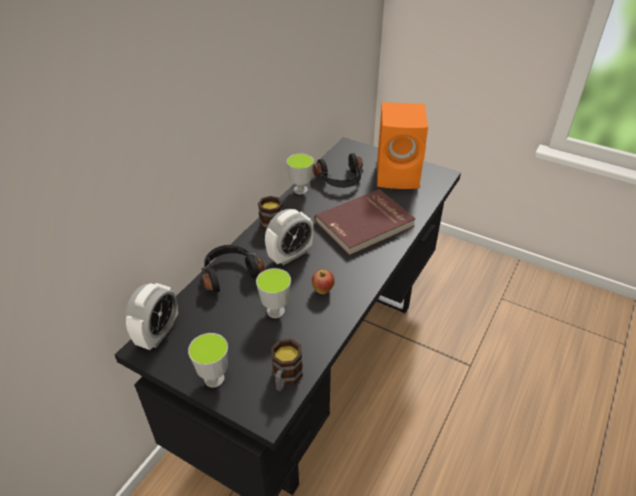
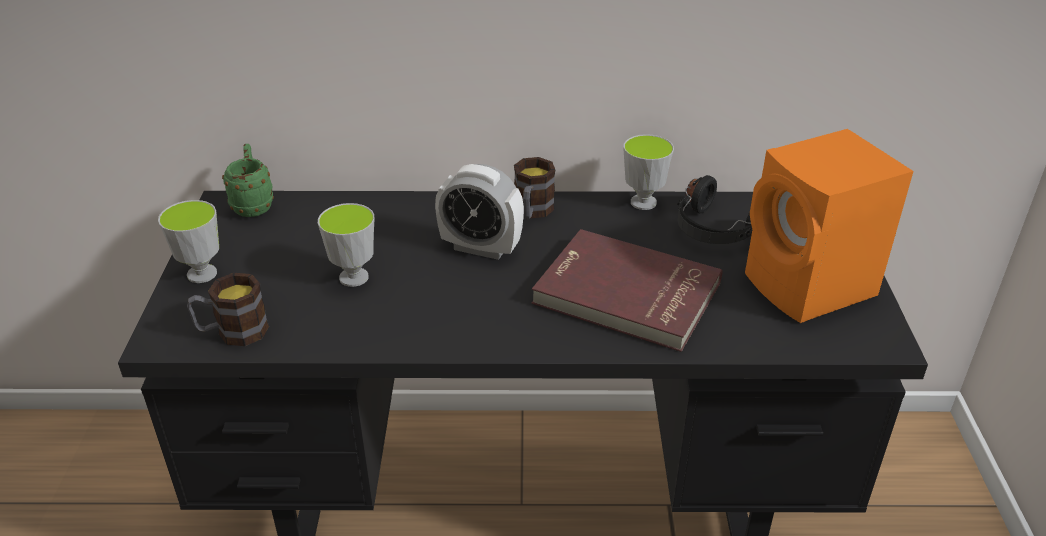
camera: 60 degrees right, 5 degrees down
alarm clock [125,283,178,350] -> green mug [222,144,274,217]
black headphones [202,245,265,293] -> none
apple [312,269,335,294] -> none

